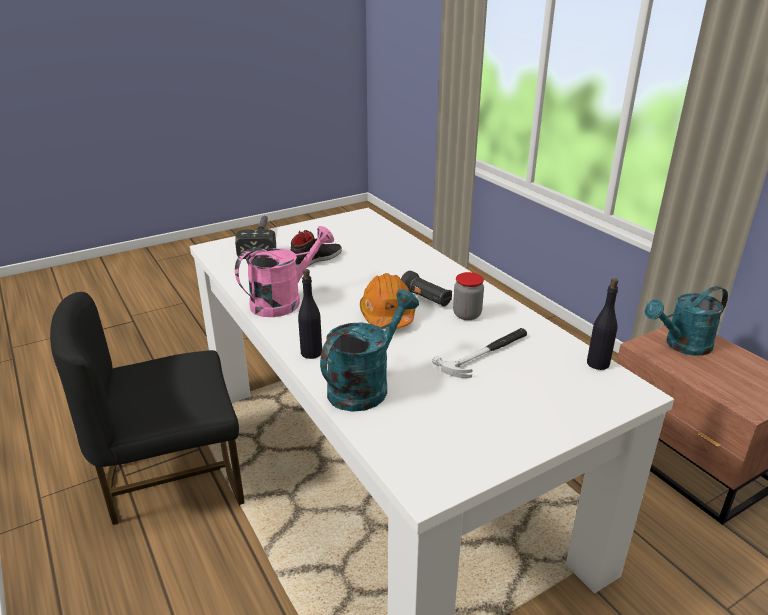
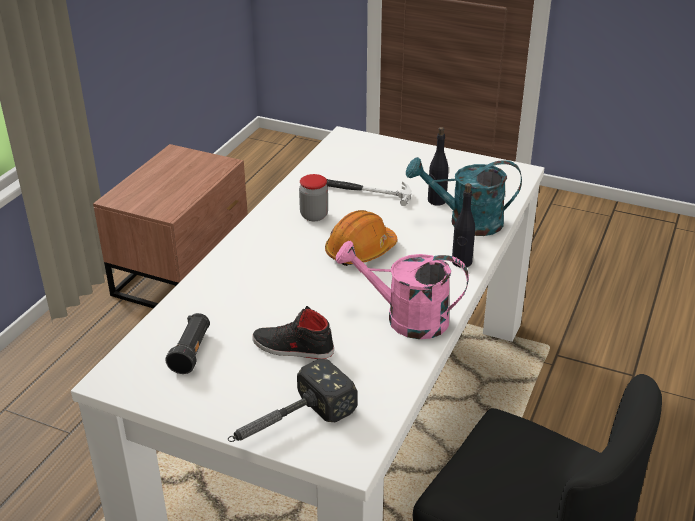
camera: 125 degrees left, 5 degrees up
black flashlight [401,271,452,307] -> black flashlight moved to [165,313,210,374]
black bottle [587,278,618,370] -> black bottle moved to [428,127,449,205]
turquoise watering can [645,286,728,356] -> none

